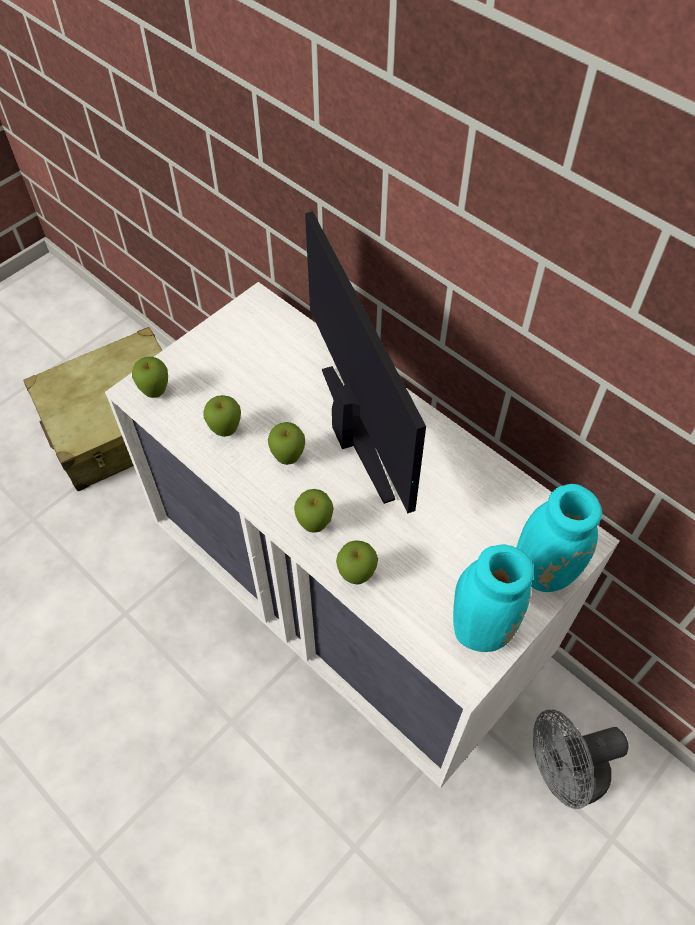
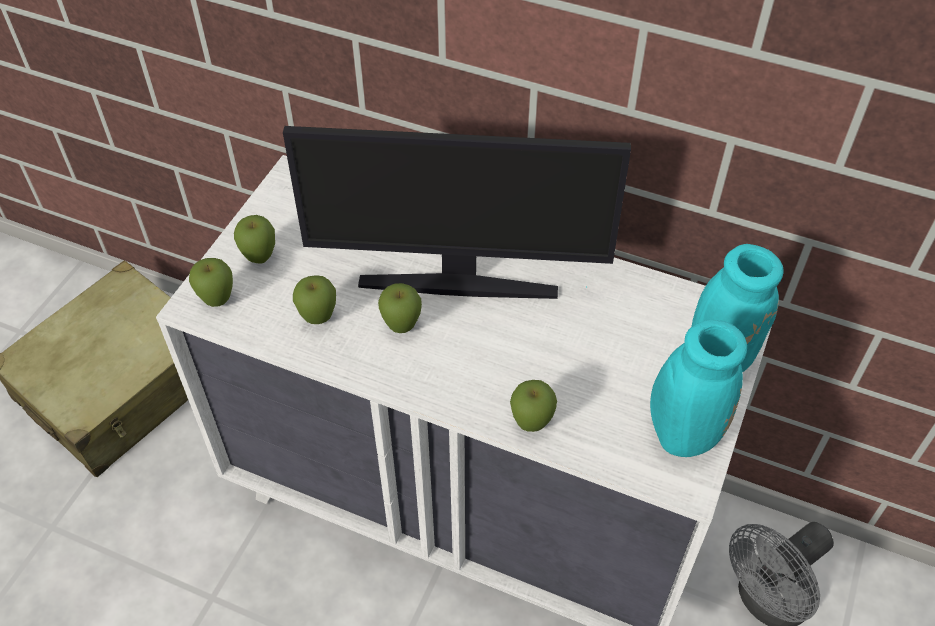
camera: 20 degrees left, 5 degrees down
apple [294,489,334,533] -> apple moved to [234,215,275,264]
monitor [305,211,426,513] -> monitor turned 135 degrees clockwise [283,126,631,299]

